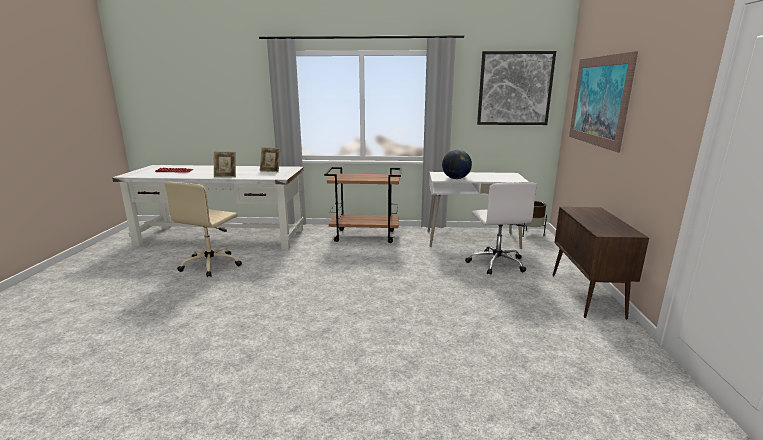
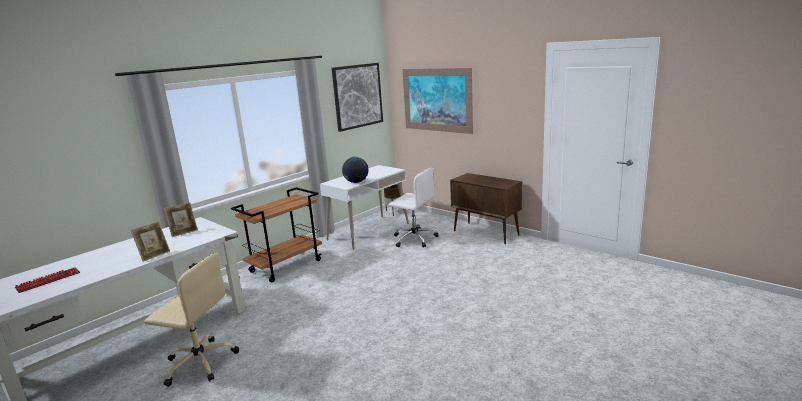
camera: 50 degrees left, 0 degrees up
beige office chair [165,182,242,277] -> beige office chair turned 45 degrees counterclockwise [144,253,239,387]

